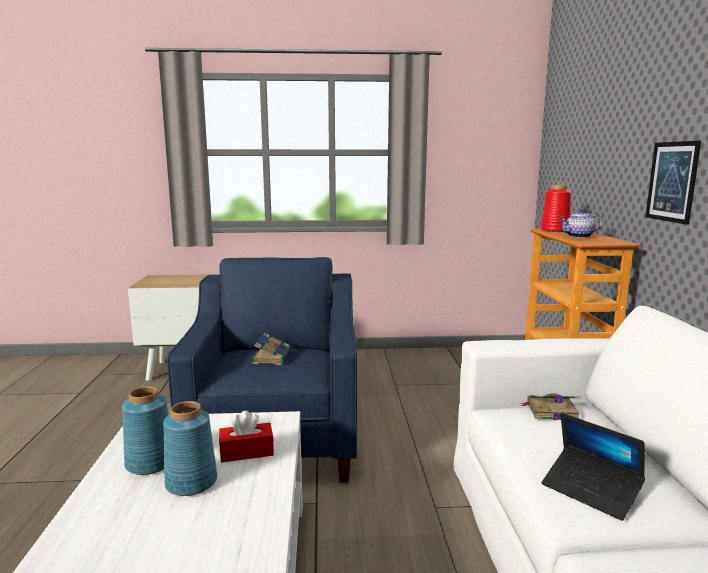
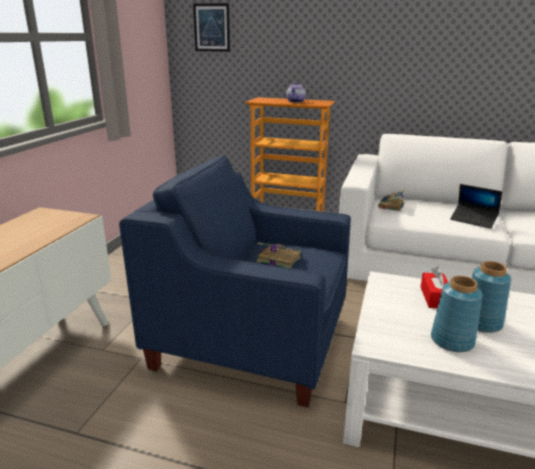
camera: 70 degrees left, 10 degrees up
red vase [541,185,571,232] -> none
laptop [541,413,645,521] -> laptop turned 60 degrees clockwise [450,184,502,229]
picture [645,140,701,225] -> picture moved to [193,3,230,52]

